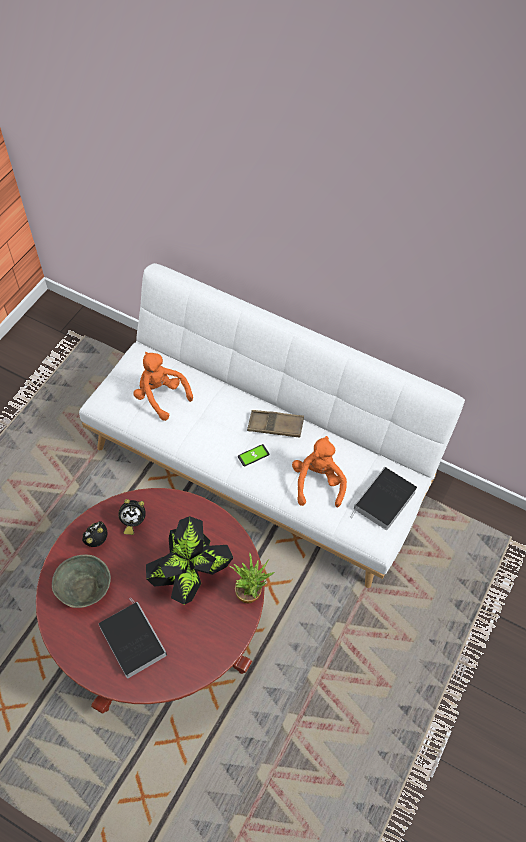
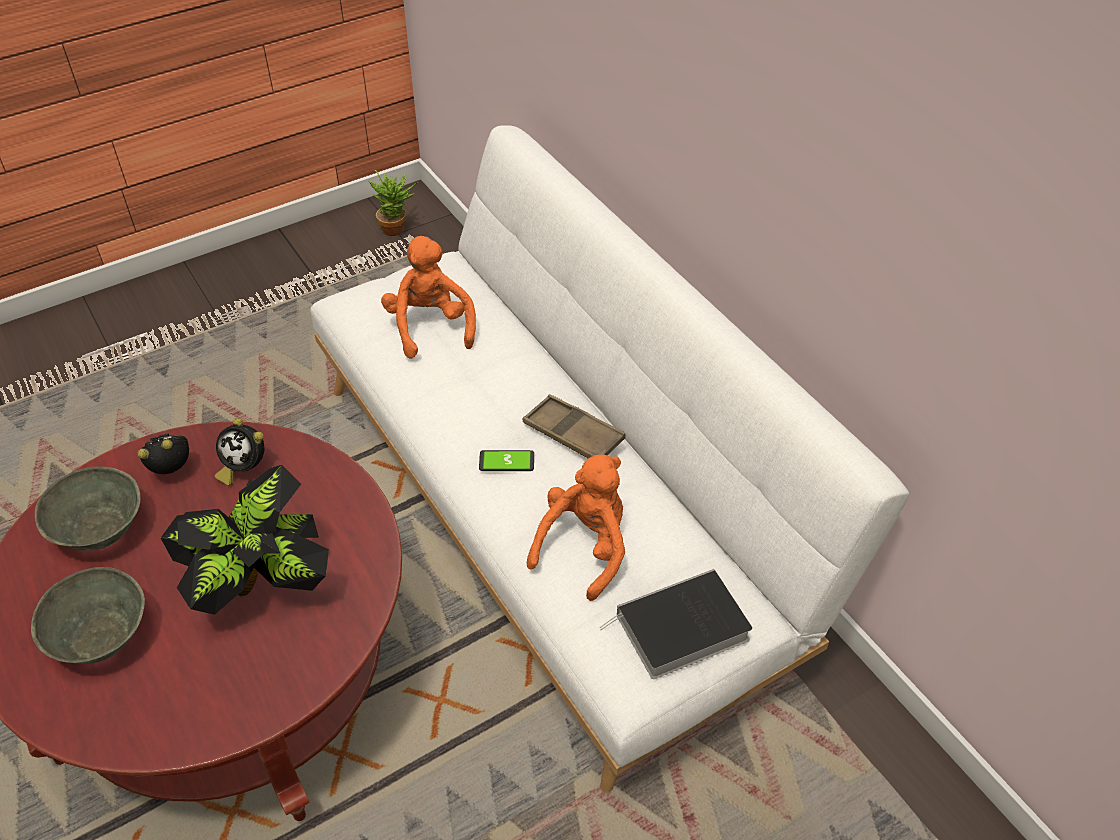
camera: 30 degrees right, 10 degrees down
book [99,598,167,678] -> grey bowl [31,567,145,664]
potted plant [229,553,274,603] -> potted plant moved to [368,170,418,236]

